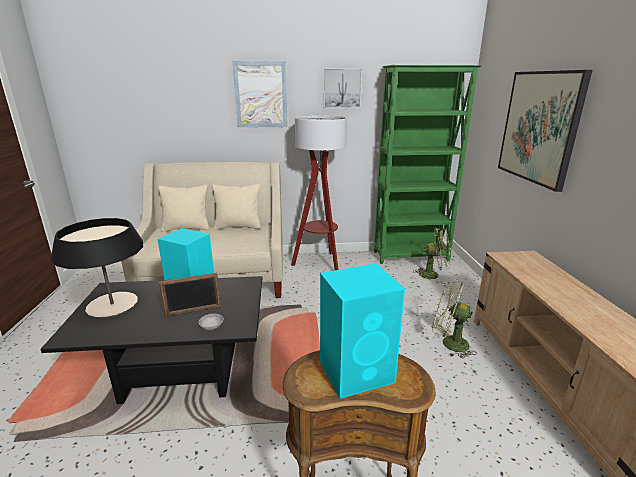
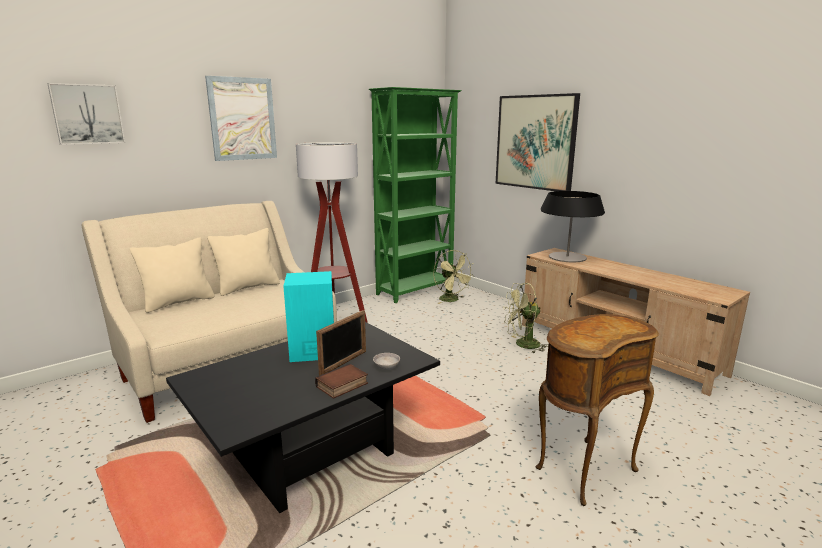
camera: 35 degrees left, 5 degrees down
table lamp [51,218,143,318] -> table lamp moved to [541,191,605,263]
turquoise speaker [320,264,405,399] -> none
picture [324,68,362,109] -> picture moved to [47,83,125,145]
green fan [414,228,451,283] -> green fan turned 90 degrees clockwise [433,250,474,304]
none -> book [315,364,368,399]

